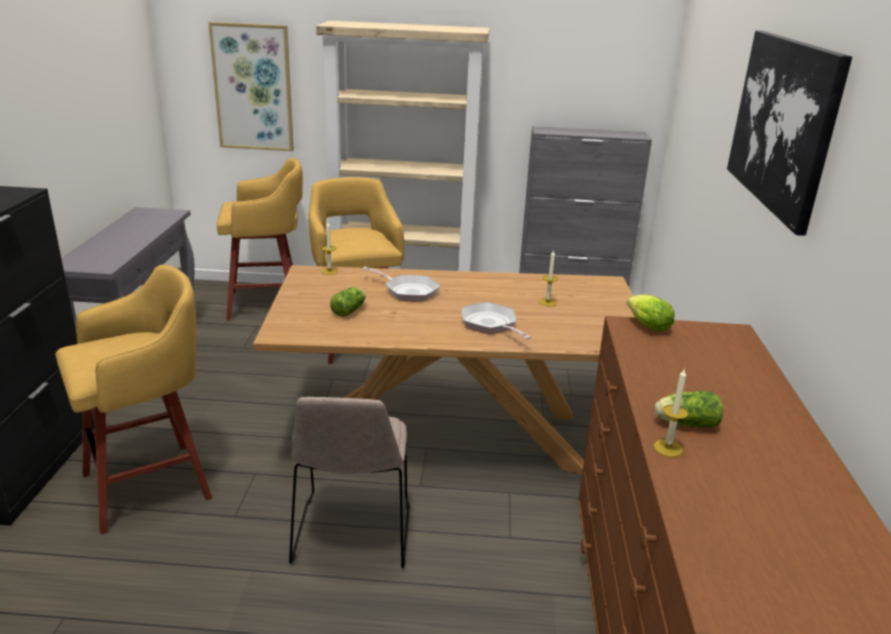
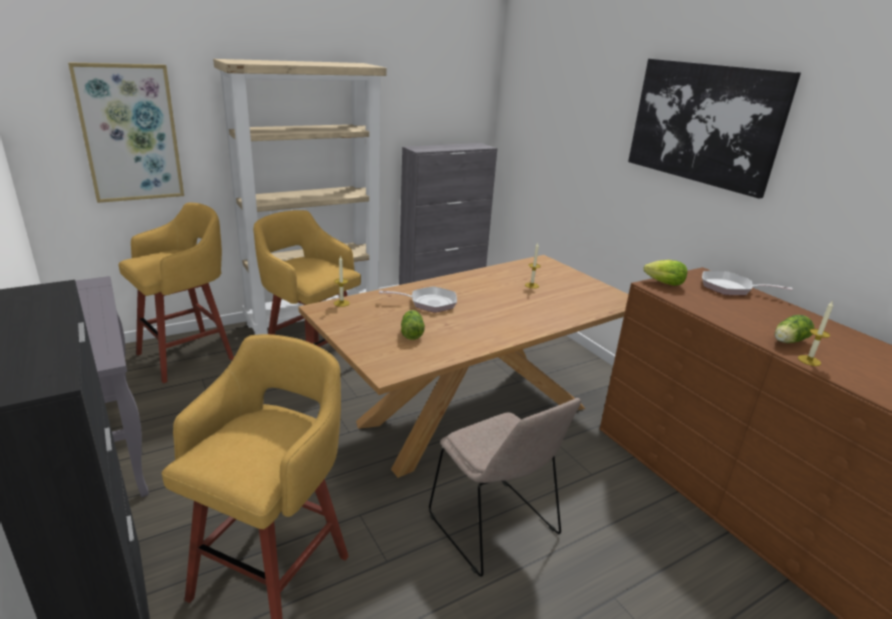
camera: 35 degrees left, 0 degrees up
frying pan [462,302,531,339] -> frying pan moved to [702,271,793,295]

